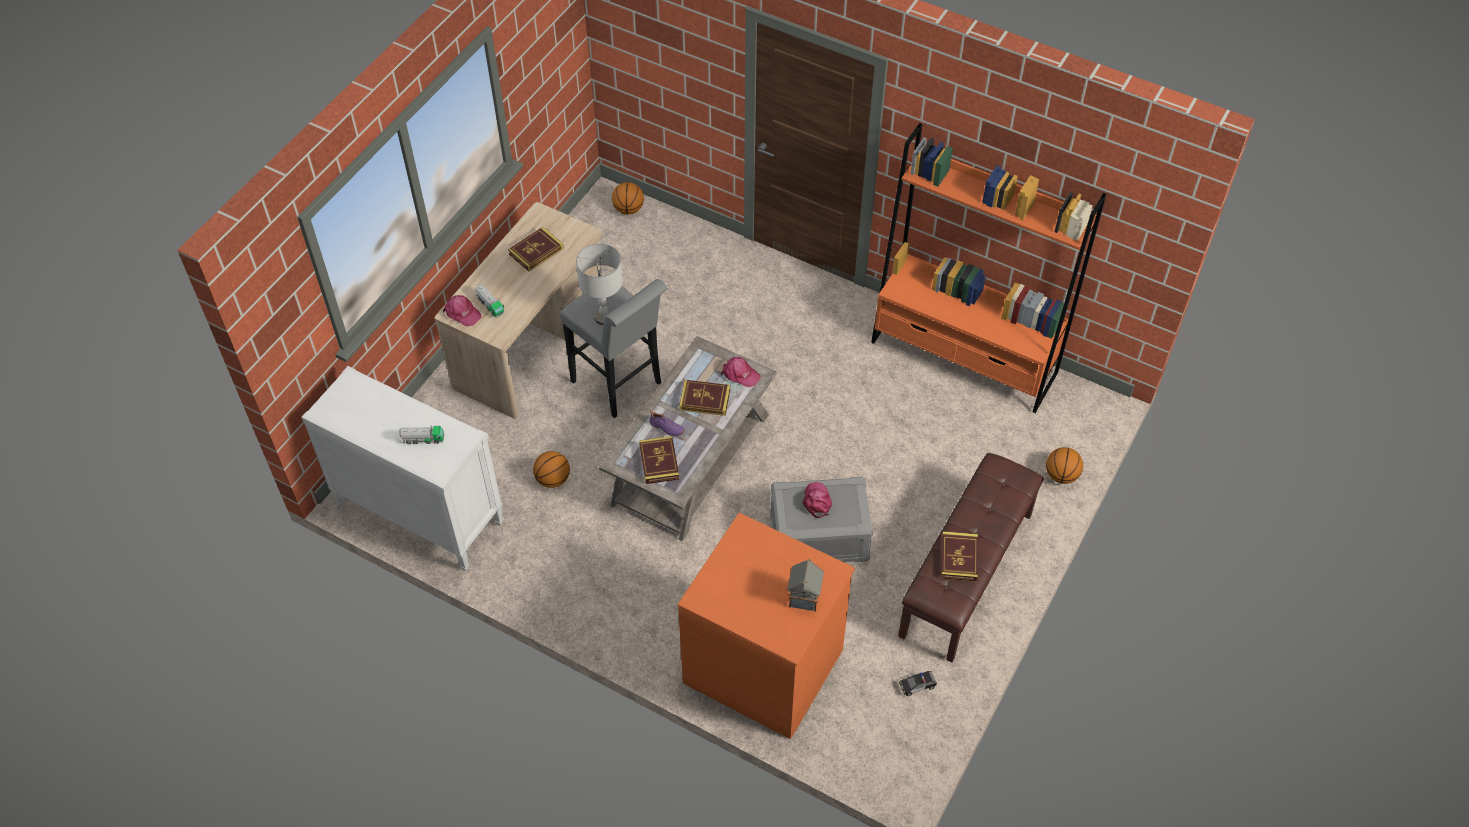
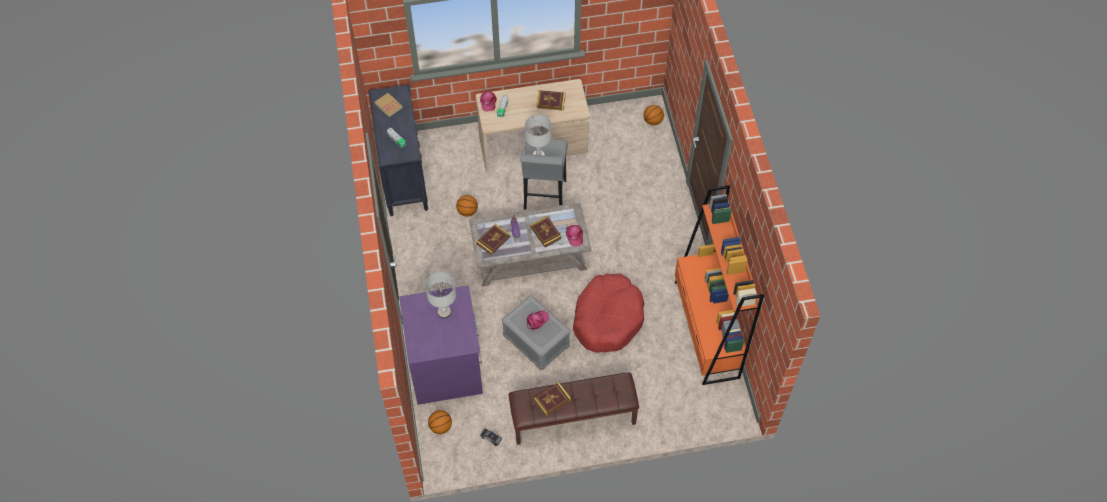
camera: 50 degrees right, 5 degrees up
white dresser [301,366,504,571] -> black dresser [368,84,428,216]
orange dresser [678,513,855,739] -> purple dresser [399,285,483,405]
toy house [787,559,824,612] -> none
basketball [1046,447,1083,484] -> basketball moved to [428,410,452,434]
none -> book [374,93,403,117]
none -> grey table lamp [425,272,456,318]
none -> red dog bed [573,274,645,353]

